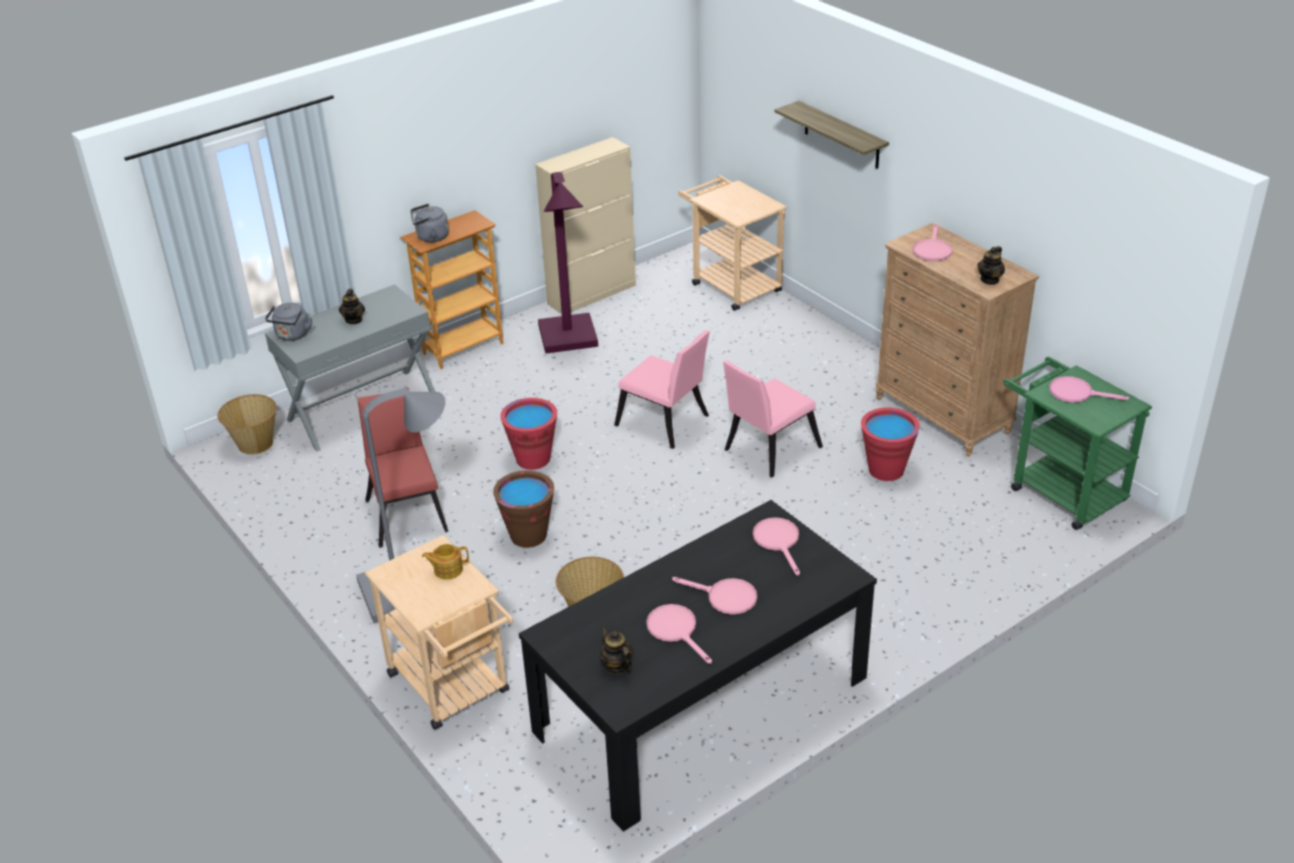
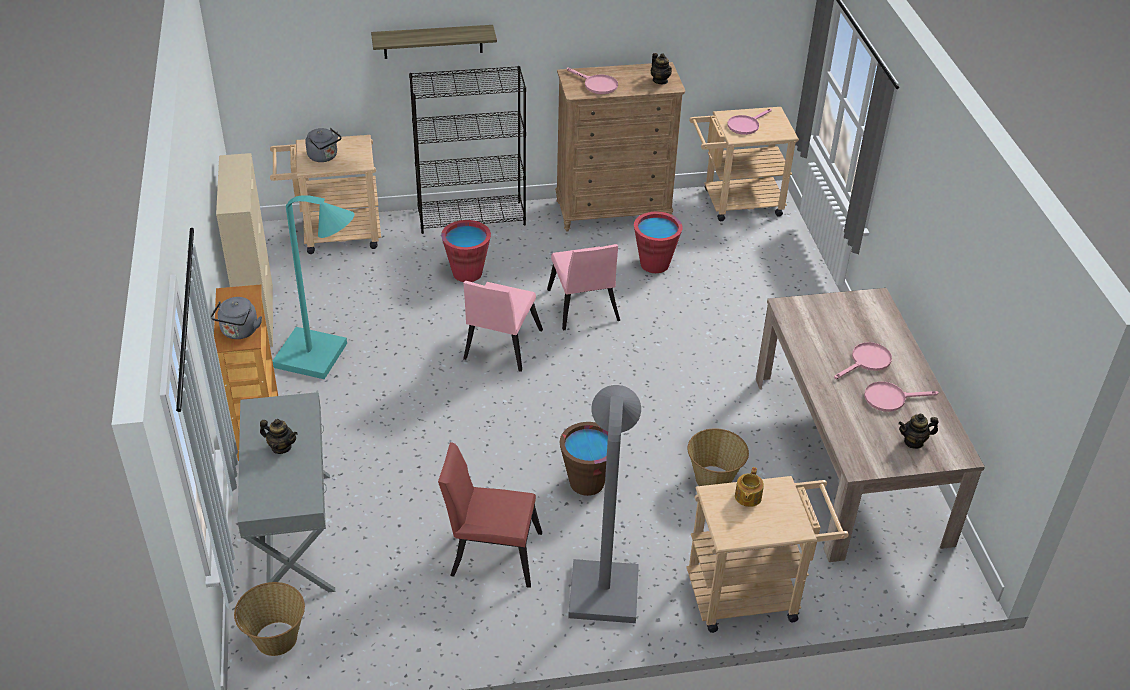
camera: 65 degrees left, 5 degrees up
grey kettle [265,303,312,341] -> grey kettle moved to [305,128,341,162]
red bucket [500,398,557,470] -> red bucket moved to [441,220,491,282]
black dining table [519,500,877,832] -> beige dining table [756,288,985,562]
purple floor lamp [538,172,598,354] -> turquoise floor lamp [273,195,355,379]
pink chair [614,330,710,449] -> pink chair turned 135 degrees clockwise [463,281,543,372]
pink frying pan [753,517,800,575] -> none
green cart [1003,357,1152,530] -> beige cart [689,107,799,221]
none -> black bookcase [409,66,526,234]

